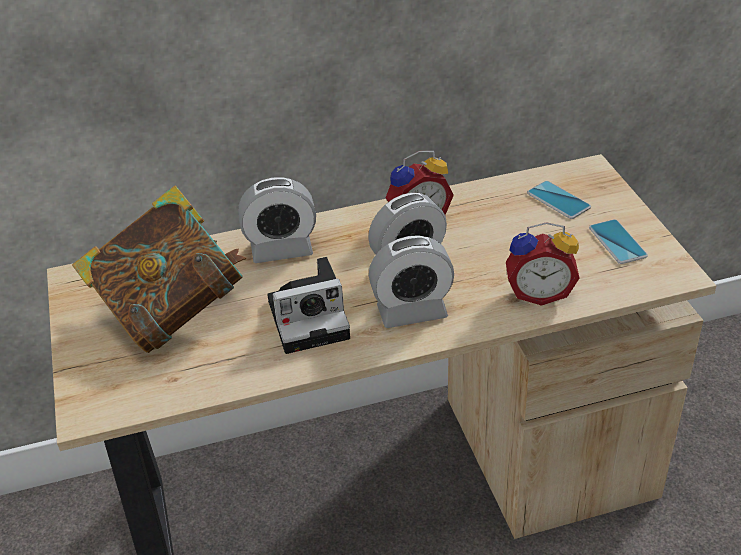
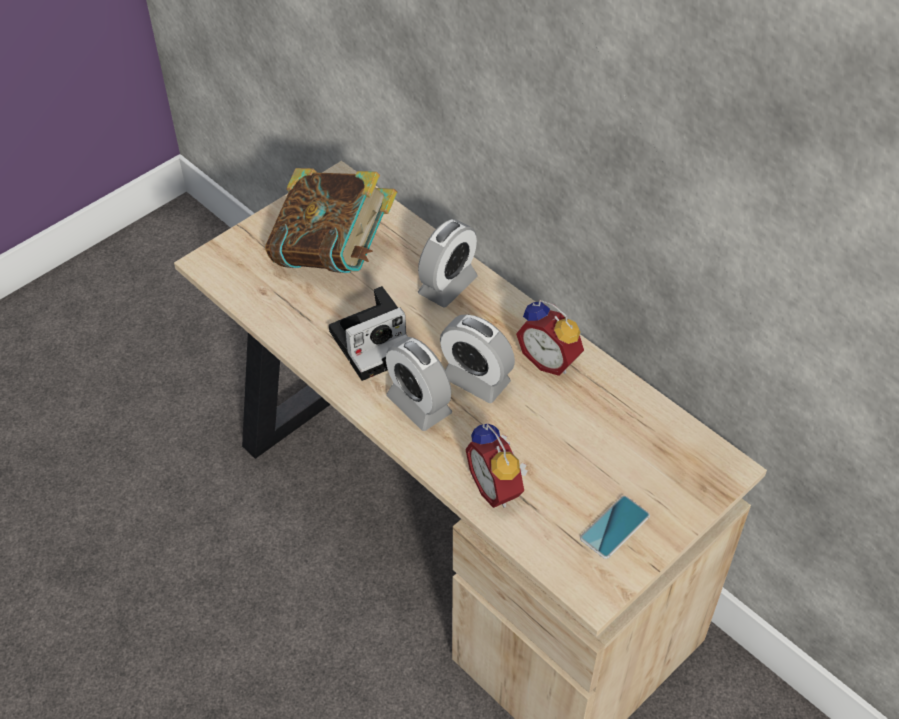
camera: 60 degrees right, 10 degrees up
alarm clock [238,177,316,263] -> alarm clock turned 105 degrees counterclockwise [418,219,478,308]
camera [267,257,350,354] -> camera turned 75 degrees counterclockwise [329,286,408,381]
phone [527,181,591,219] -> none

